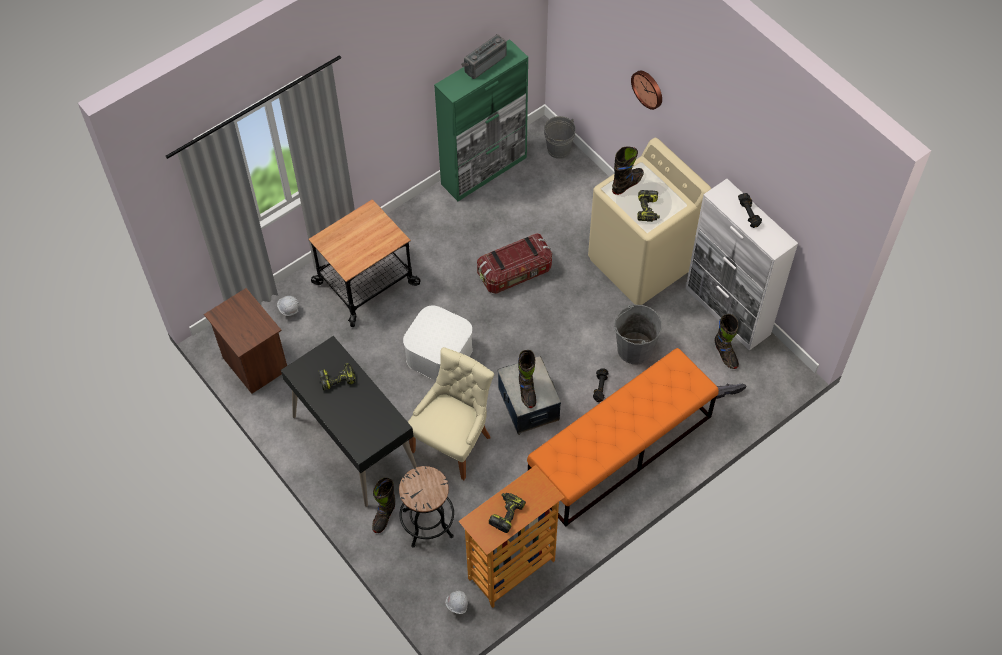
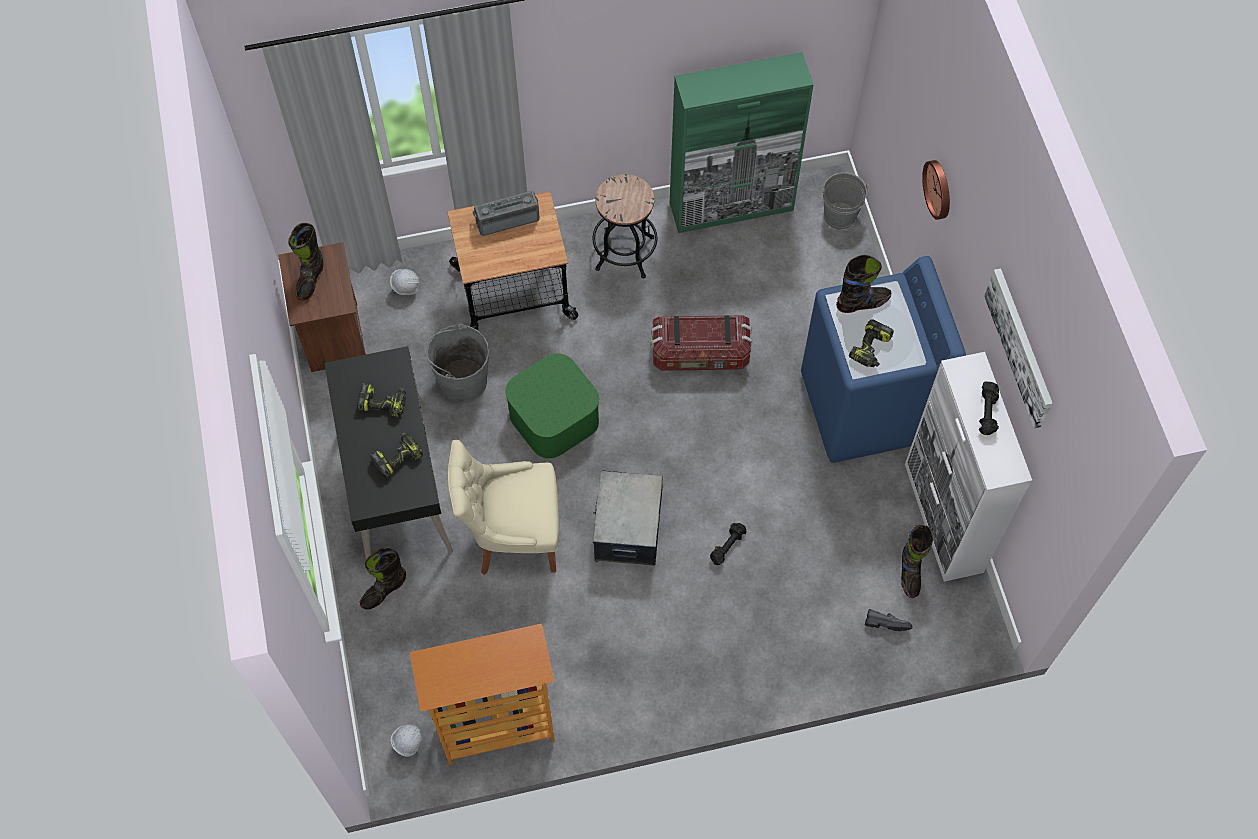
camera: 25 degrees right, 5 degrees up
black stool [399,466,454,547] -> black stool moved to [593,174,657,278]
white storage box [403,306,473,381] -> green storage box [505,354,599,459]
beige chair [408,347,494,480] -> beige chair turned 150 degrees counterclockwise [448,440,559,575]
radio [461,34,507,79] -> radio moved to [473,190,540,236]
power drill [489,493,526,533] -> power drill moved to [370,433,423,478]
black boot [518,350,536,408] -> black boot moved to [288,223,323,301]
orange bench [527,348,719,527] -> none
beige washing machine [588,138,711,305] -> blue washing machine [801,256,966,463]
grey bucket [614,305,662,364] -> grey bucket moved to [424,324,489,403]
none -> picture [984,268,1053,429]

